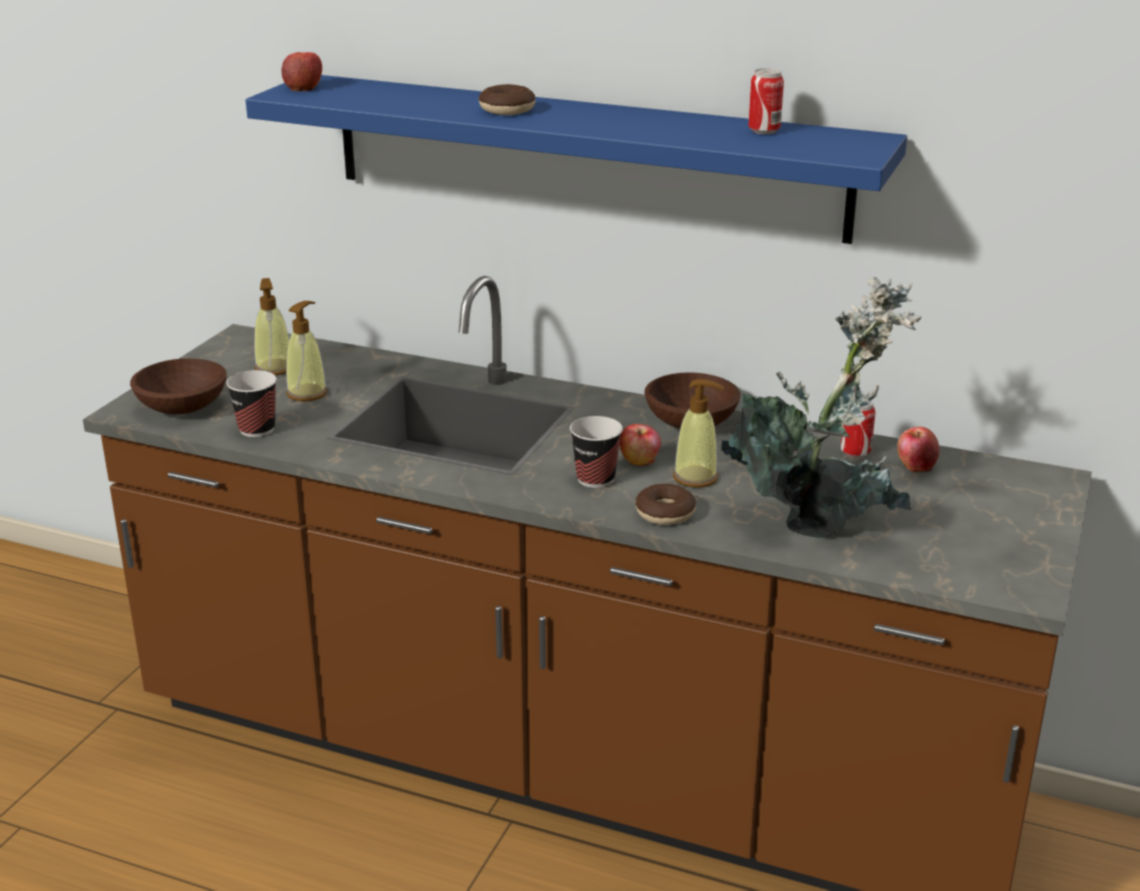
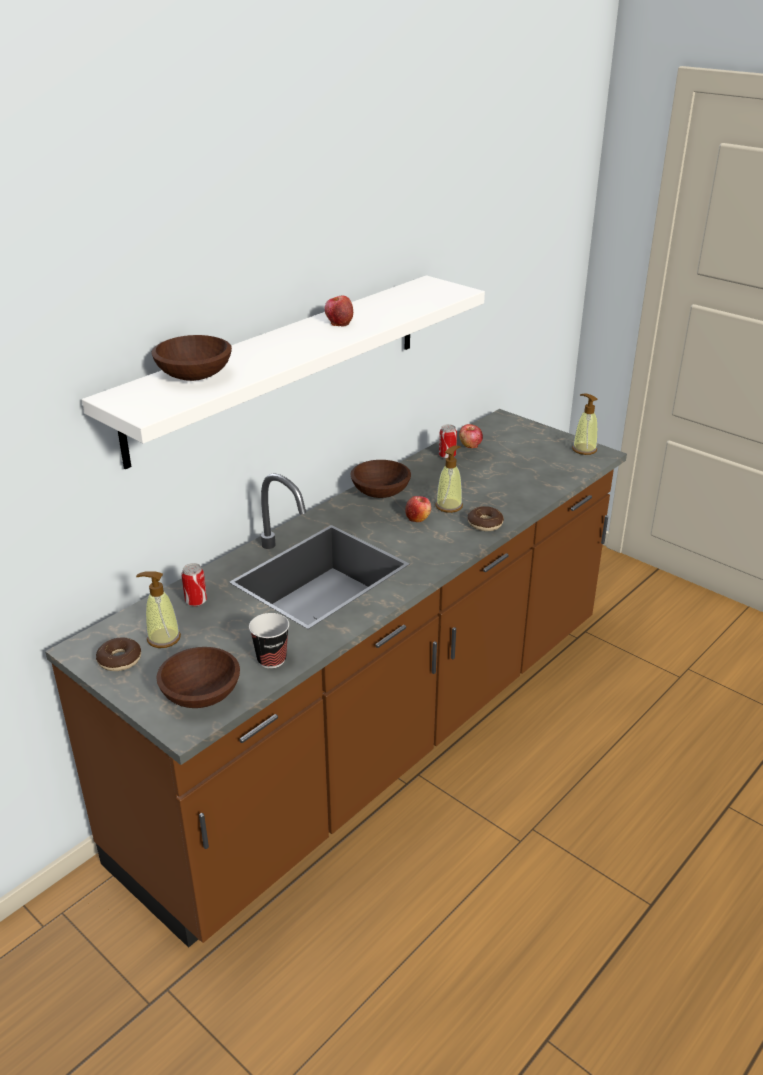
camera: 70 degrees left, 5 degrees up
blue shelf [246,75,907,244] -> white shelf [82,275,485,469]
apple [282,52,322,91] -> apple moved to [325,296,353,327]
soap dispenser [286,301,327,401] -> soap dispenser moved to [572,394,598,455]
donut [479,84,535,115] -> donut moved to [96,637,141,671]
cup [570,416,623,488] -> none
potted plant [721,277,922,538] -> none
can [748,68,784,134] -> can moved to [181,563,207,606]
none -> brown bowl [151,335,232,381]

